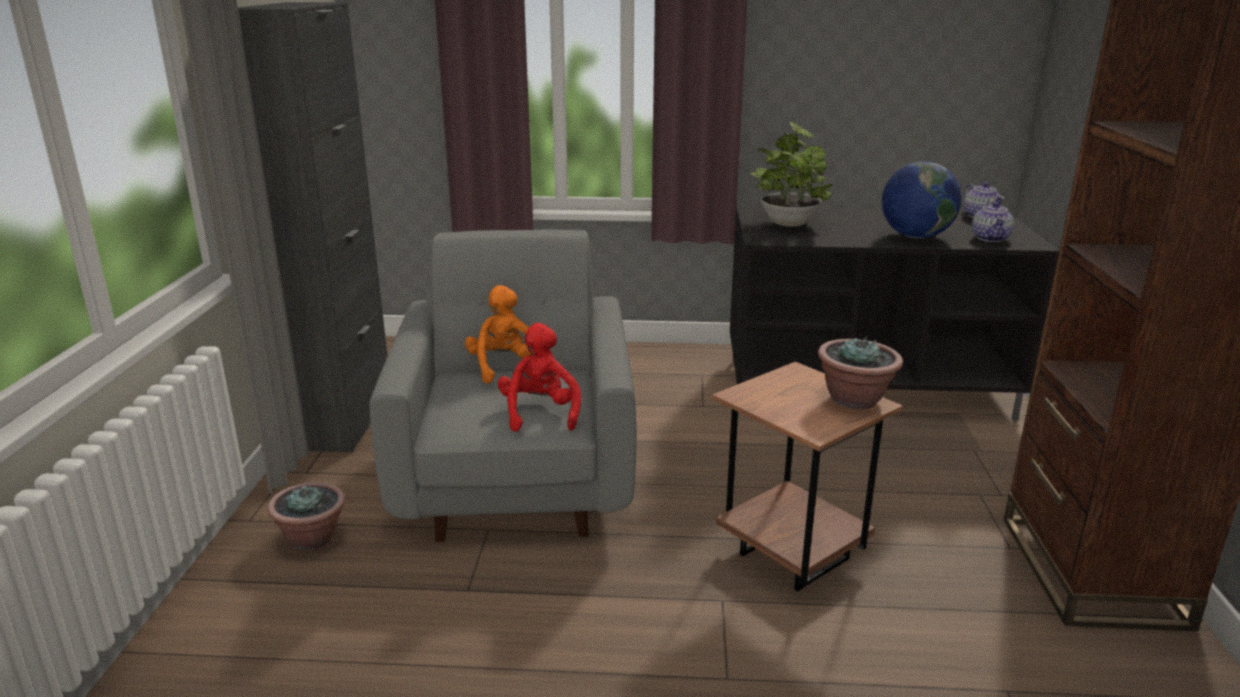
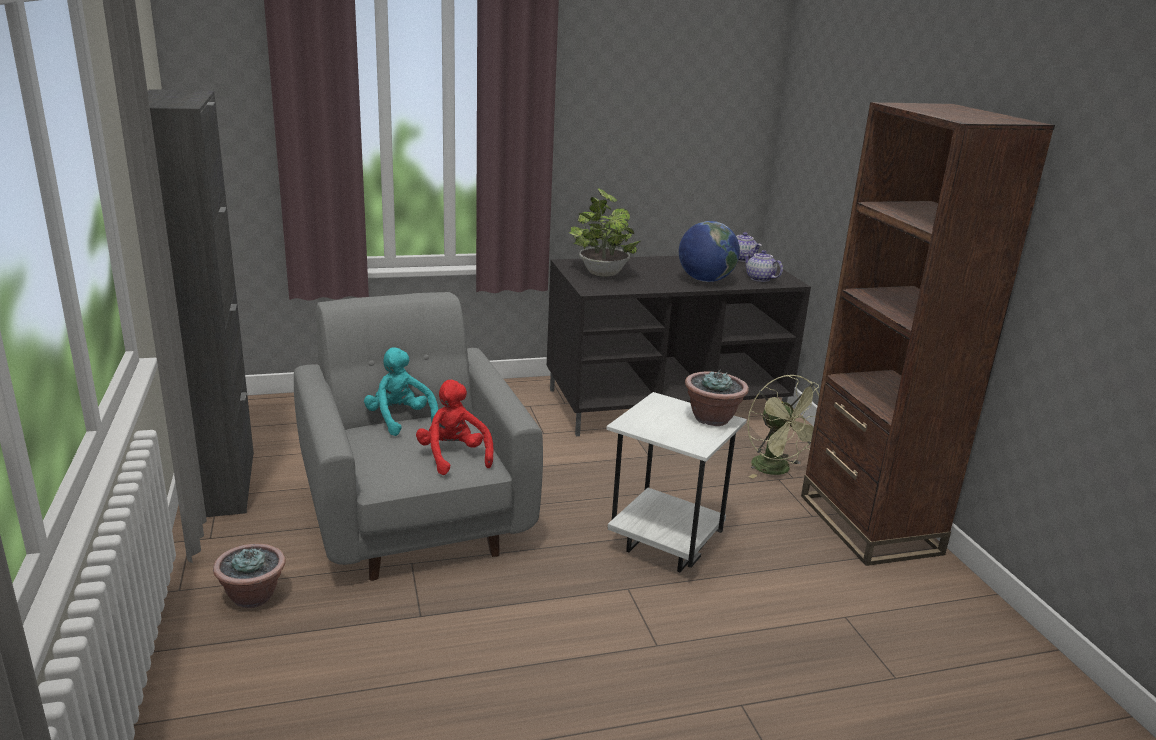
camera: 20 degrees left, 0 degrees up
orange plush toy [465,285,532,384] -> turquoise plush toy [364,347,438,436]
brown side table [712,362,903,592] -> white side table [606,392,747,572]
teapot [972,202,1014,242] -> teapot turned 150 degrees clockwise [743,250,783,282]
none -> green fan [747,375,819,479]

